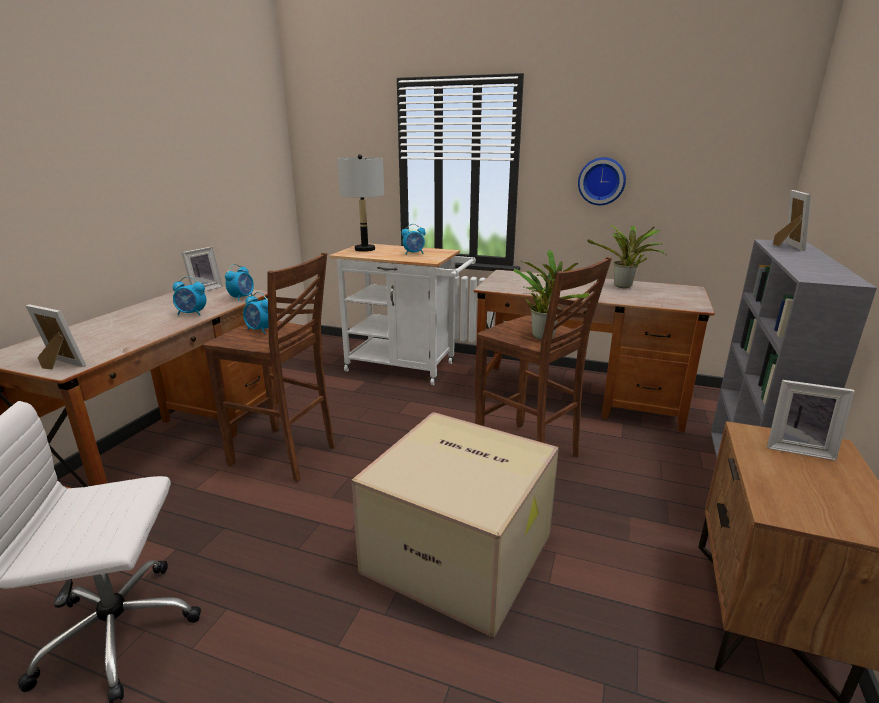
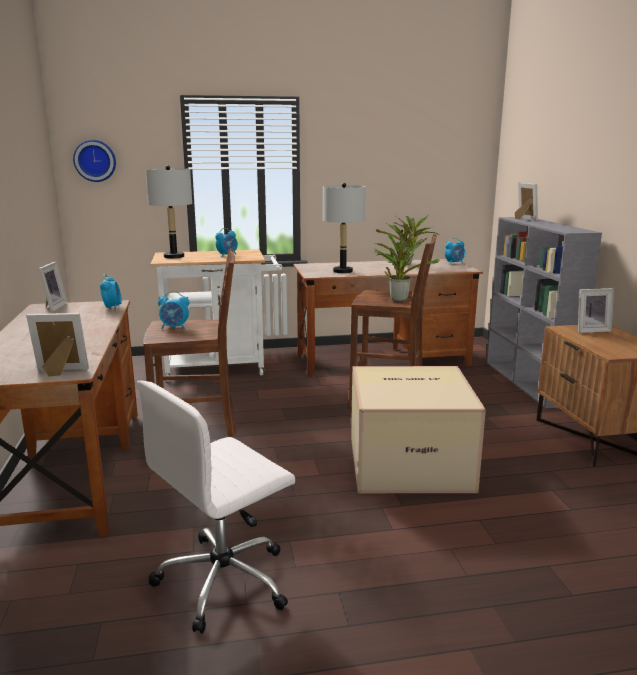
camera: 30 degrees left, 5 degrees down
alarm clock [173,276,206,316] -> alarm clock moved to [445,238,465,264]
wall clock [578,157,626,205] -> wall clock moved to [73,140,116,182]
none -> grey table lamp [323,183,365,273]

